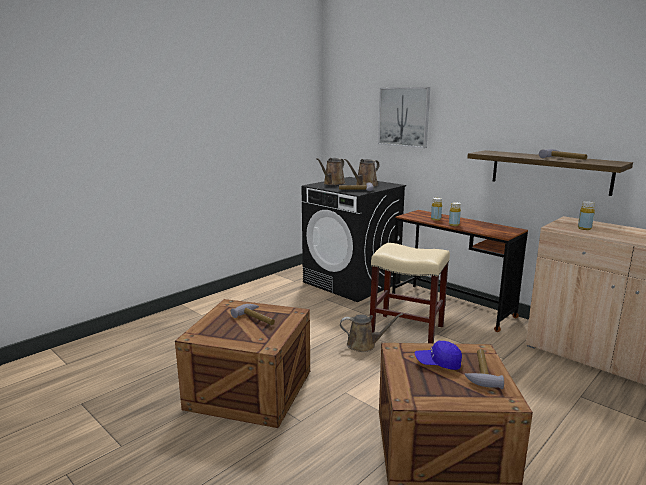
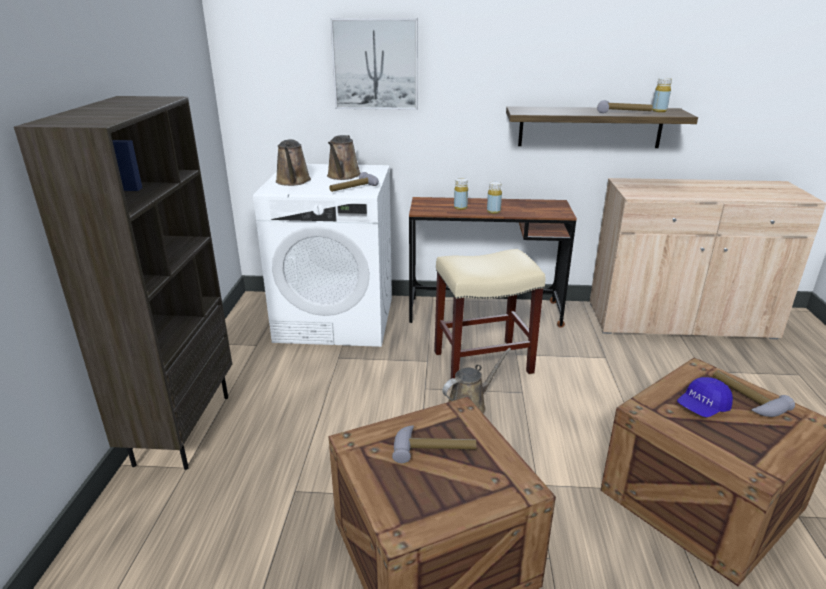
camera: 40 degrees left, 10 degrees up
black washing machine [302,177,406,302] -> white washing machine [253,164,392,347]
yellow bottle [578,201,595,230] -> yellow bottle moved to [652,78,672,112]
none -> brown bookcase [14,96,232,470]

